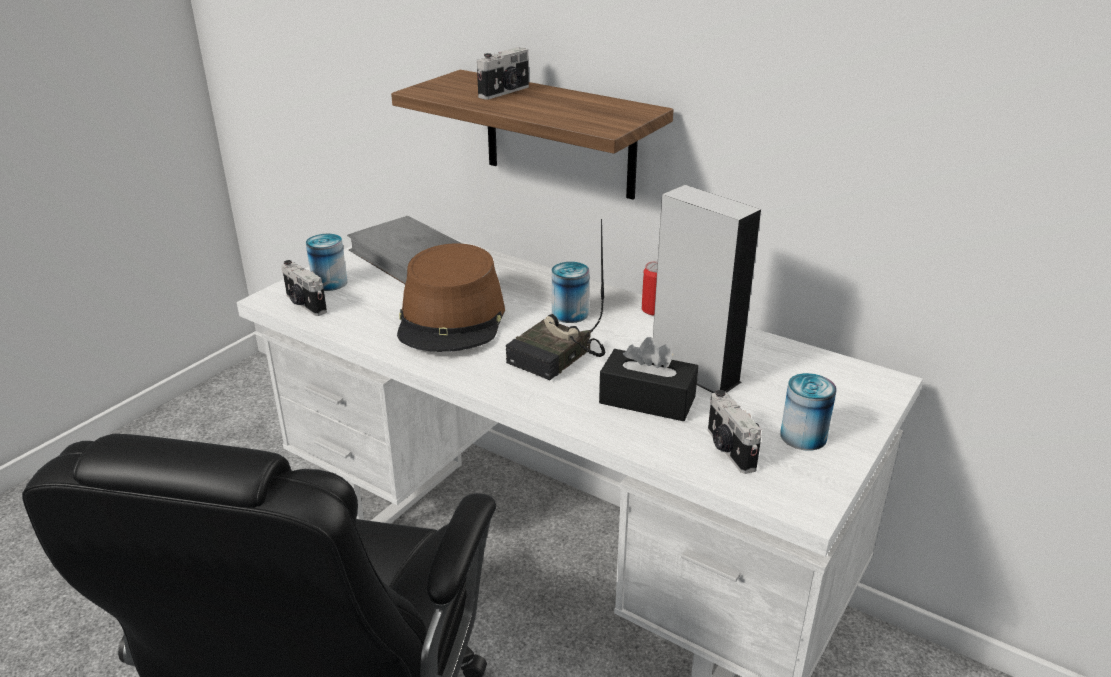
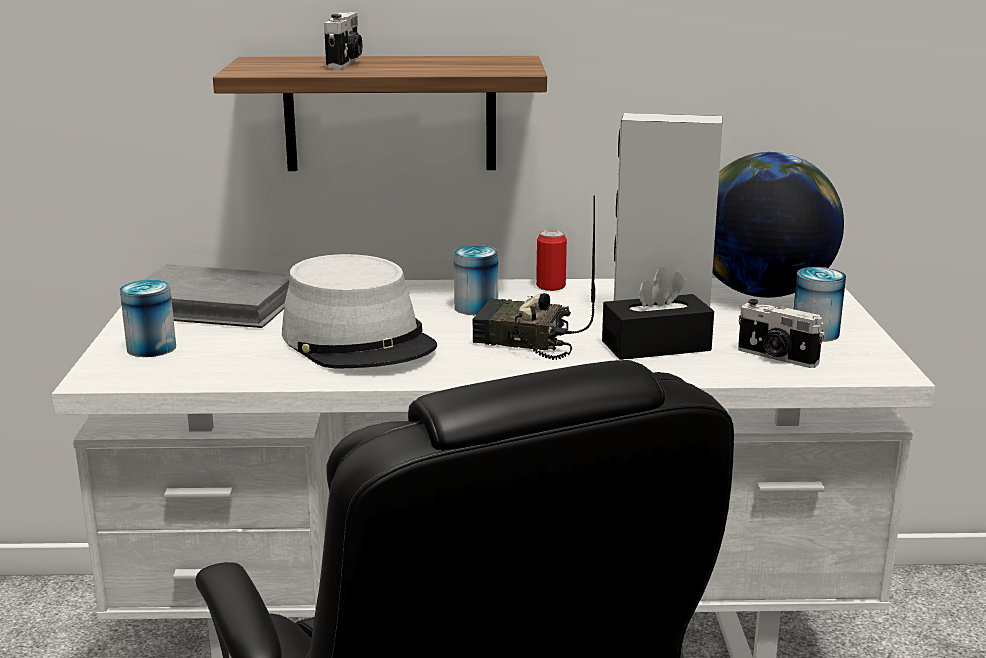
camera: 35 degrees left, 10 degrees down
camera [281,260,327,316] -> none
brown hat [397,243,505,352] -> grey hat [282,254,437,369]
radio [506,219,605,380] -> radio turned 105 degrees clockwise [473,195,595,360]
none -> globe [712,152,844,298]

